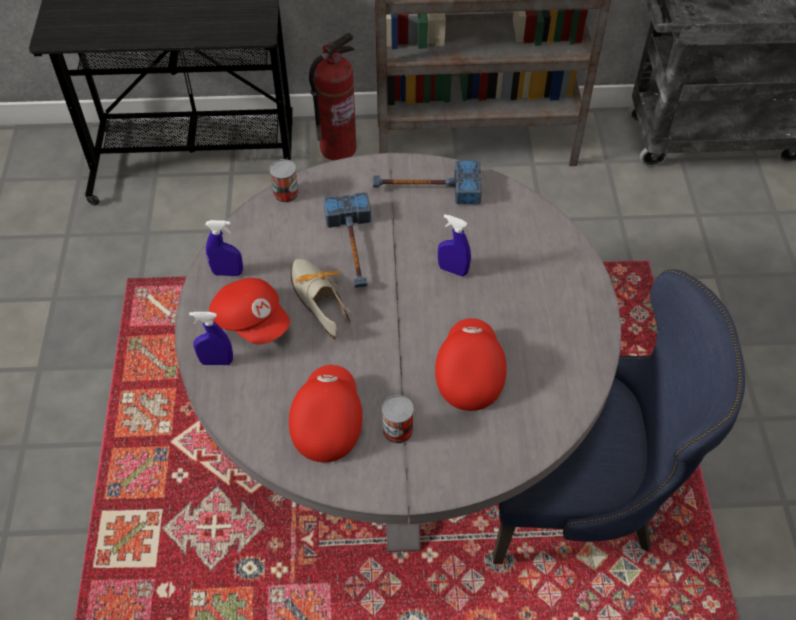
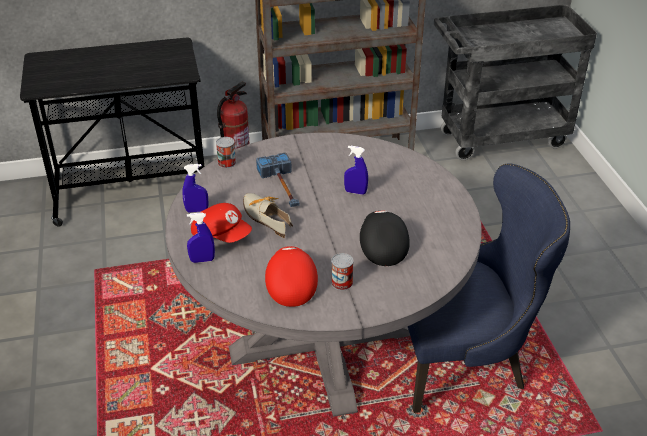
camera: 10 degrees left, 15 degrees down
hammer [373,161,482,204] -> none
red cap [435,318,507,411] -> black cap [360,211,410,266]

